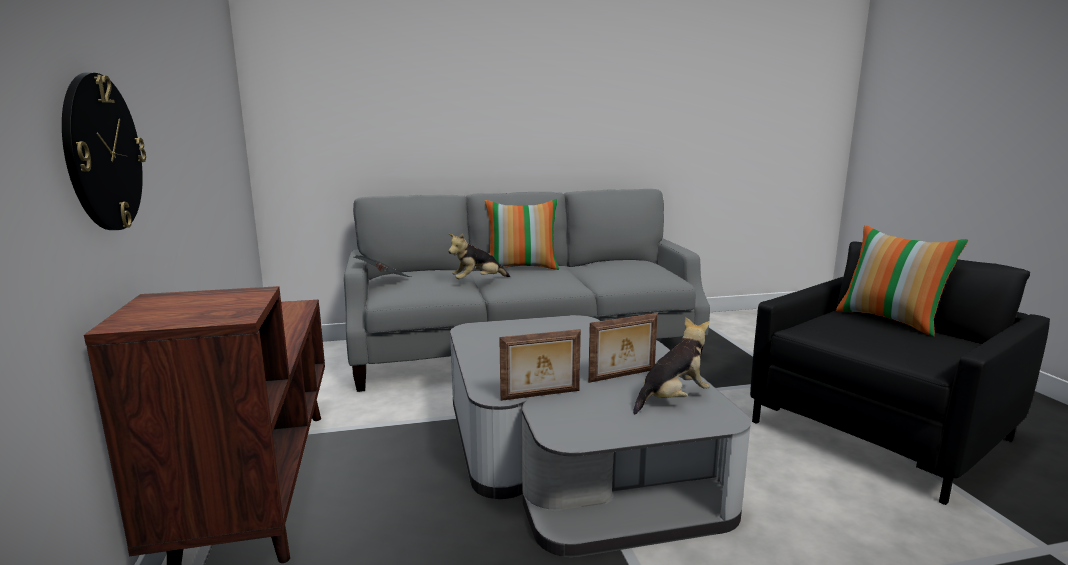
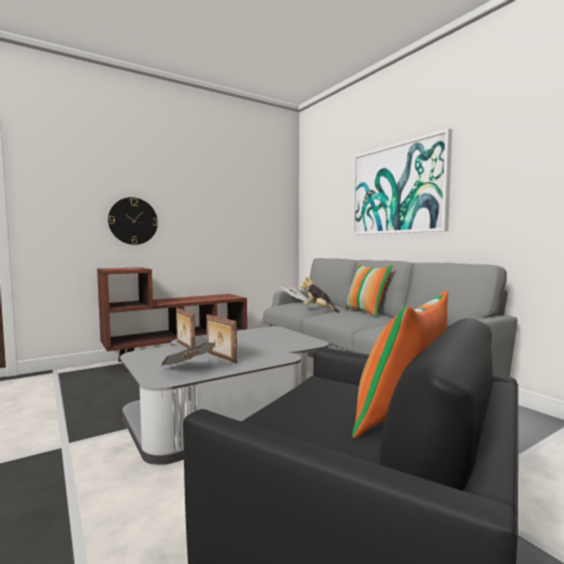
camera: 70 degrees right, 10 degrees down
plush toy [633,317,710,414] -> newspaper [161,342,216,366]
none -> picture [352,128,452,235]

